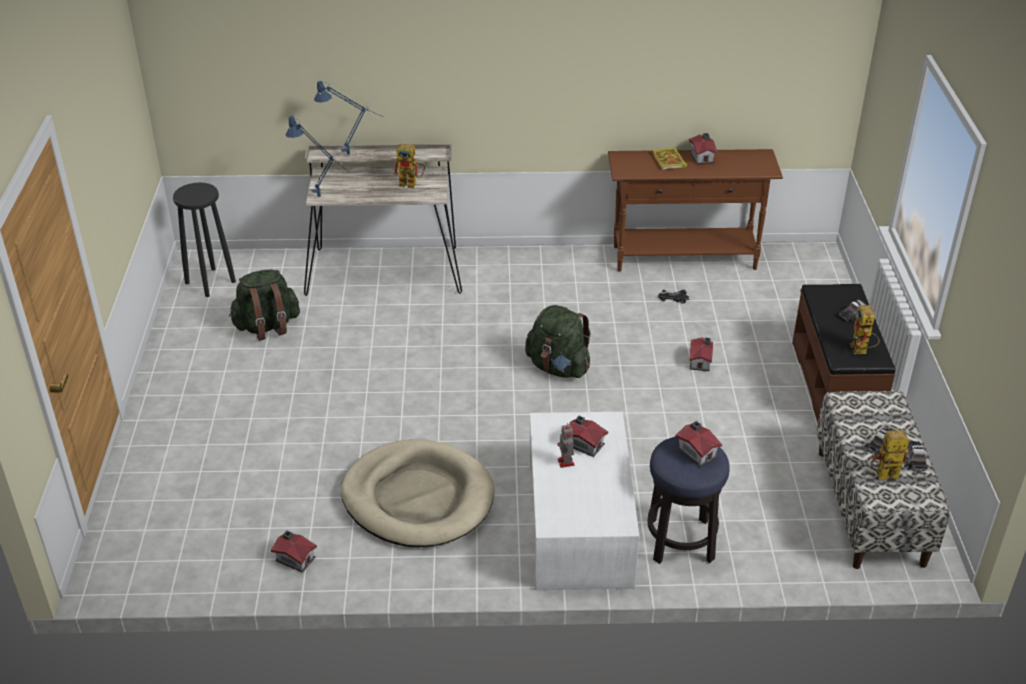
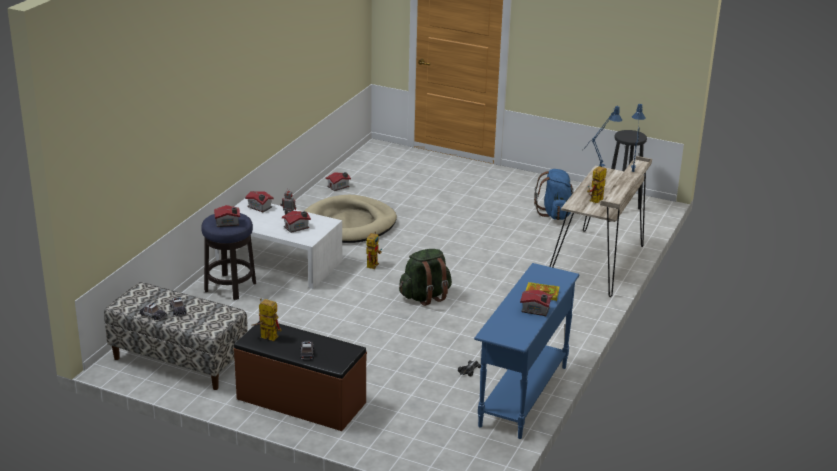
camera: 115 degrees right, 10 degrees down
green backpack [229,269,300,341] -> blue backpack [534,169,574,220]
brown console table [608,149,783,272] -> blue console table [474,263,579,439]
toy house [689,337,713,371] -> toy house moved to [245,191,274,212]
toy robot [871,430,909,479] -> toy robot moved to [366,231,382,269]

